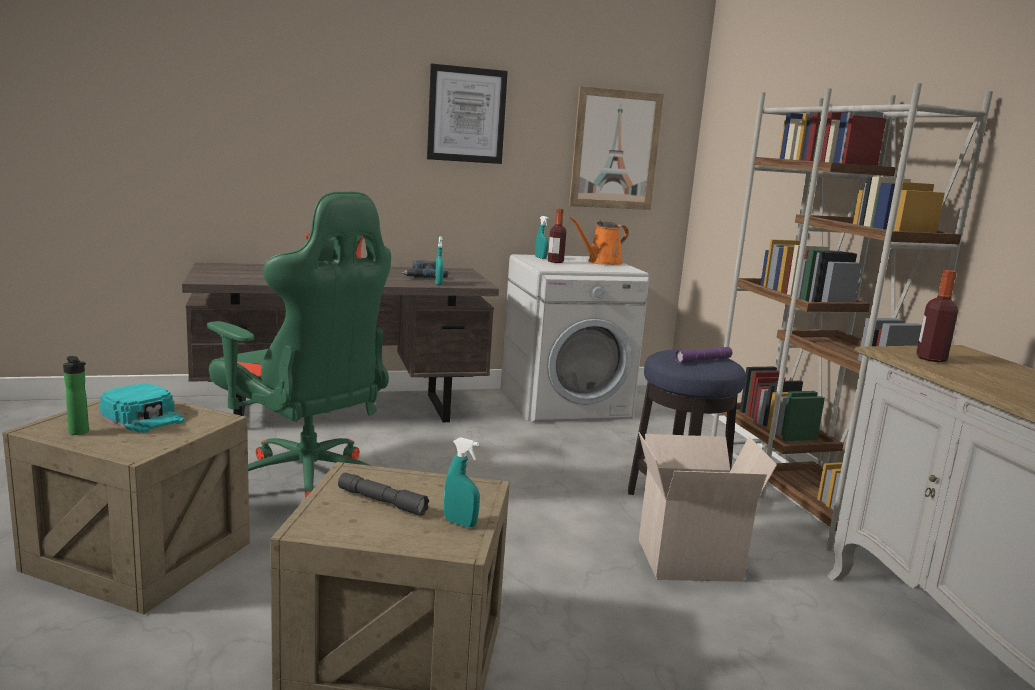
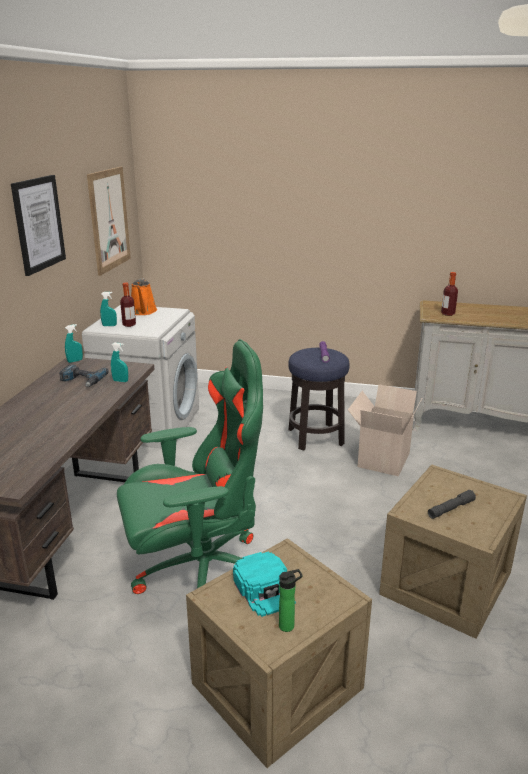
camera: 60 degrees left, 10 degrees up
turquoise cap [99,383,185,433] -> turquoise cap turned 90 degrees clockwise [233,551,296,617]
turquoise spray bottle [444,437,480,527] -> turquoise spray bottle moved to [65,324,83,363]
brown bookcase [711,83,993,551] -> none

